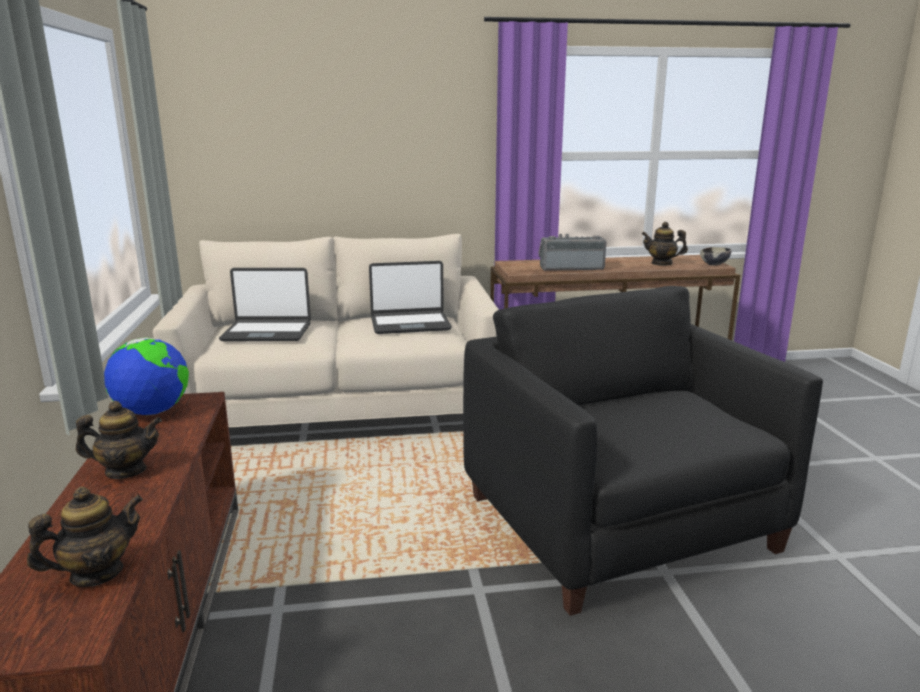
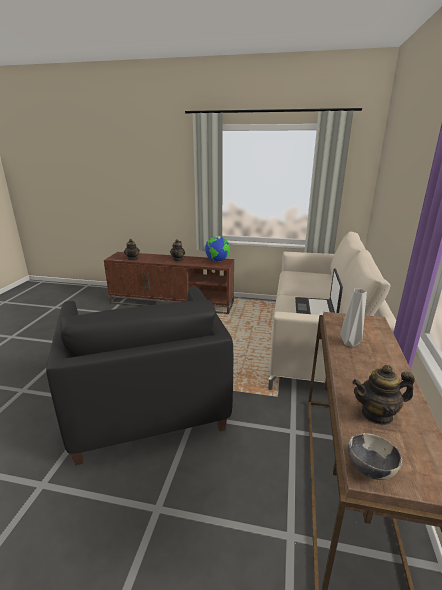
camera: 110 degrees right, 5 degrees up
laptop [219,268,311,341] -> none
black armchair [463,286,823,616] -> black armchair turned 75 degrees clockwise [46,287,233,465]
radio [538,234,606,271] -> grey vase [340,289,367,347]
teapot [642,222,688,266] -> teapot turned 135 degrees counterclockwise [352,365,415,425]

